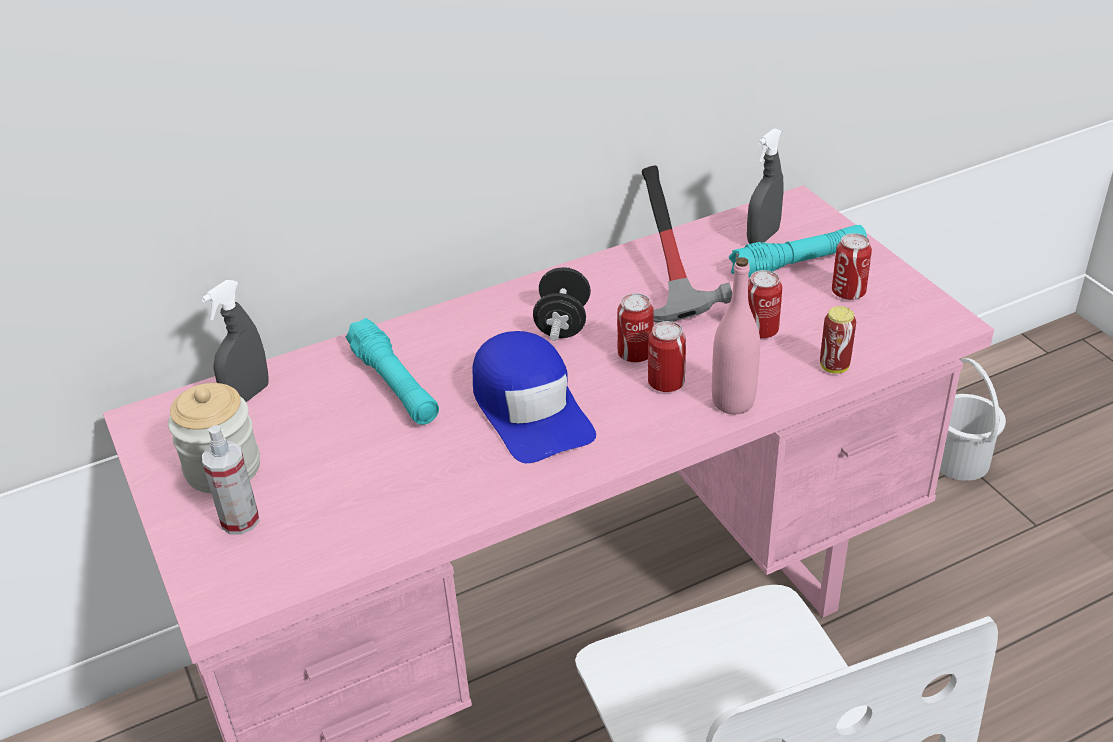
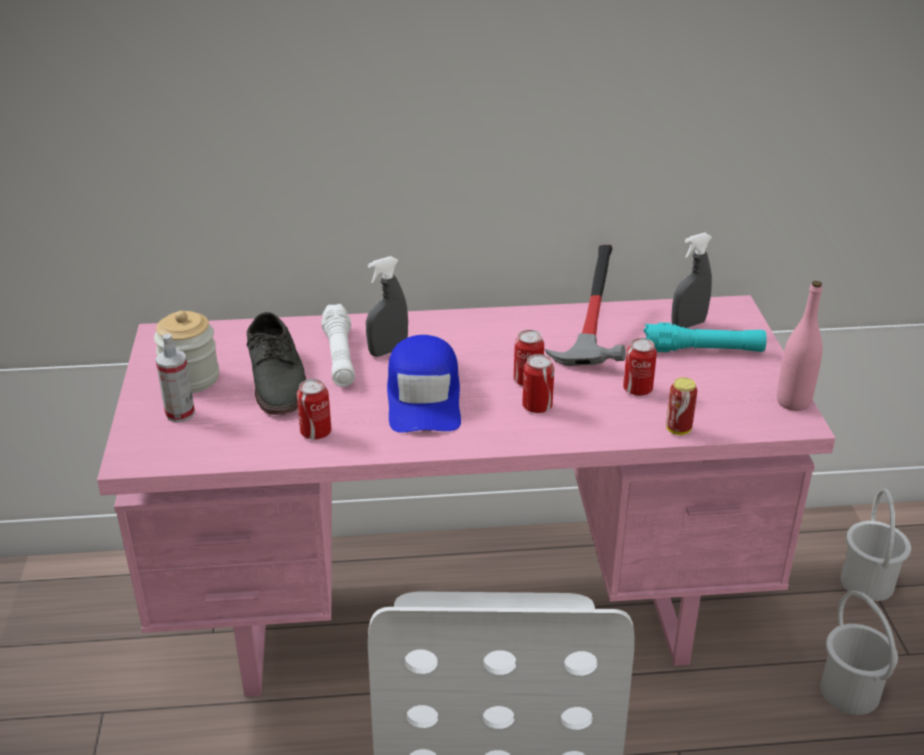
camera: 20 degrees right, 5 degrees down
grey spray bottle [201,280,269,402] -> grey spray bottle moved to [366,256,408,357]
turquoise flashlight [346,318,439,425] -> white flashlight [321,304,355,387]
black dumbbell [533,267,591,341] -> none
pink bottle [712,257,760,414] -> pink bottle moved to [777,281,823,411]
can [832,233,872,300] -> can moved to [297,379,331,440]
none -> grey shoe [247,312,306,415]
none -> white bucket [820,591,898,715]

